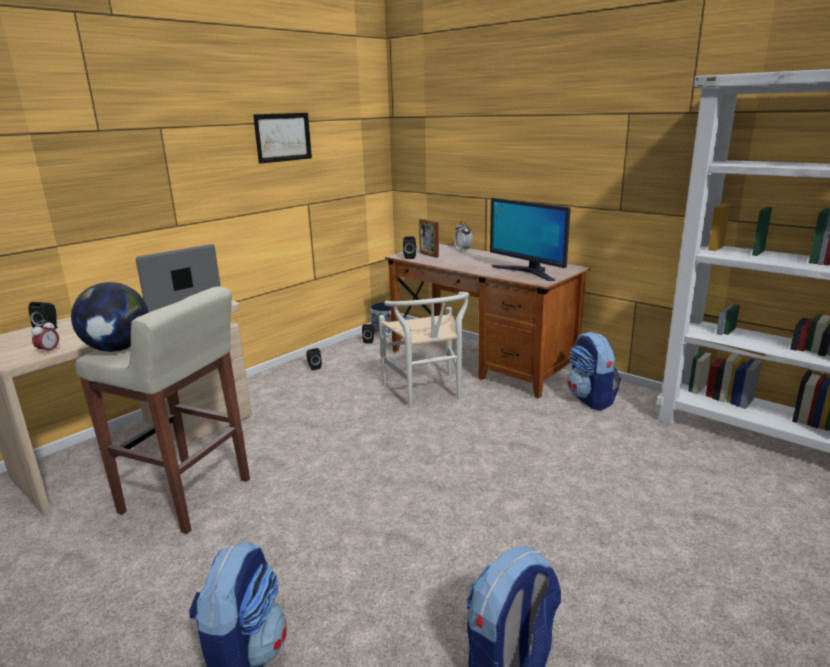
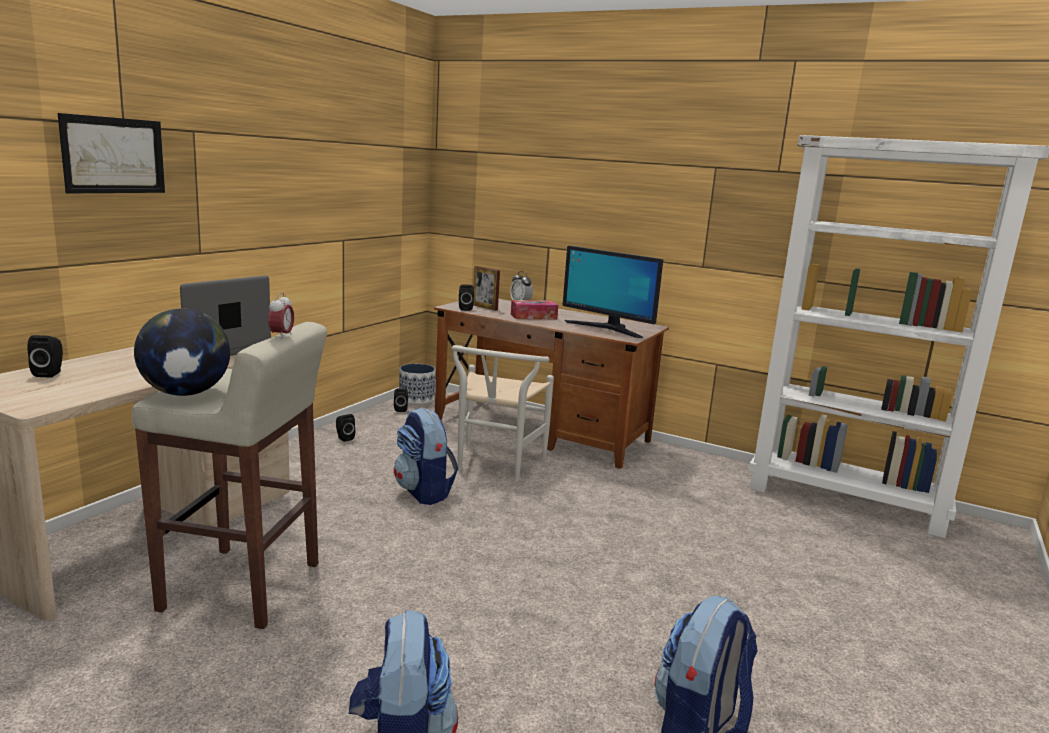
camera: 15 degrees left, 5 degrees down
alarm clock [31,320,59,355] -> alarm clock moved to [268,293,294,339]
picture [253,113,312,164] -> picture moved to [58,113,165,194]
white chair [379,292,470,408] -> white chair turned 45 degrees clockwise [452,345,554,481]
backpack [567,332,621,410] -> backpack moved to [394,407,458,505]
none -> tissue box [511,300,558,320]

